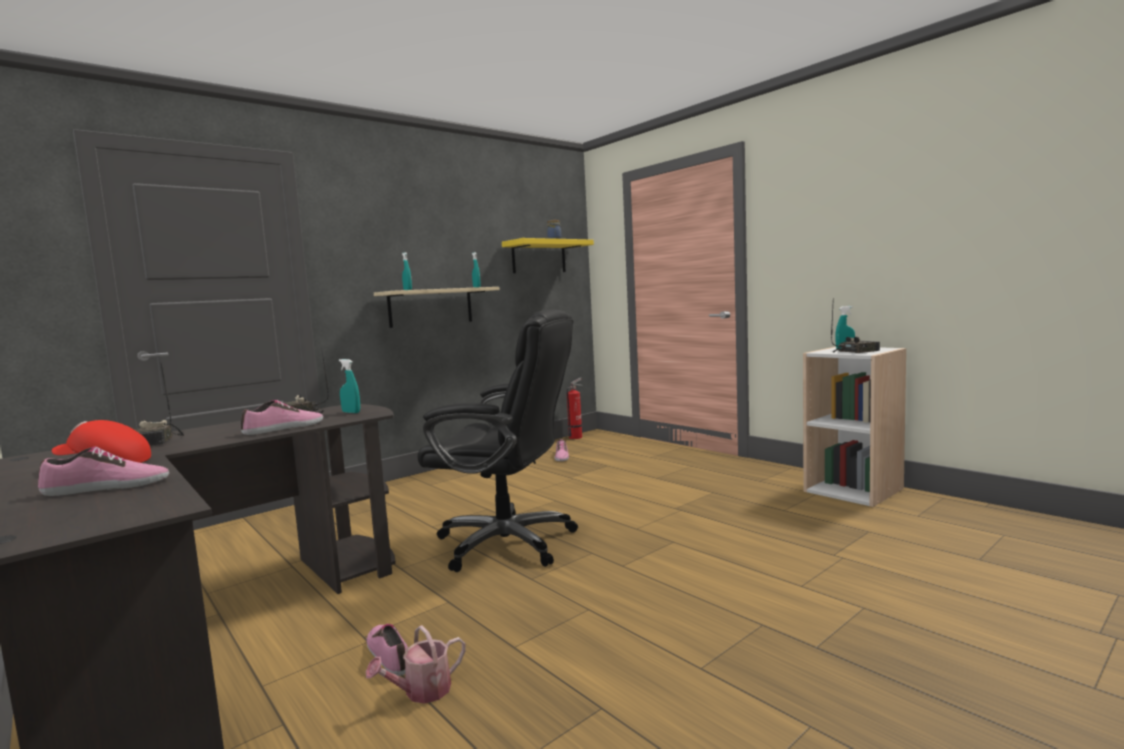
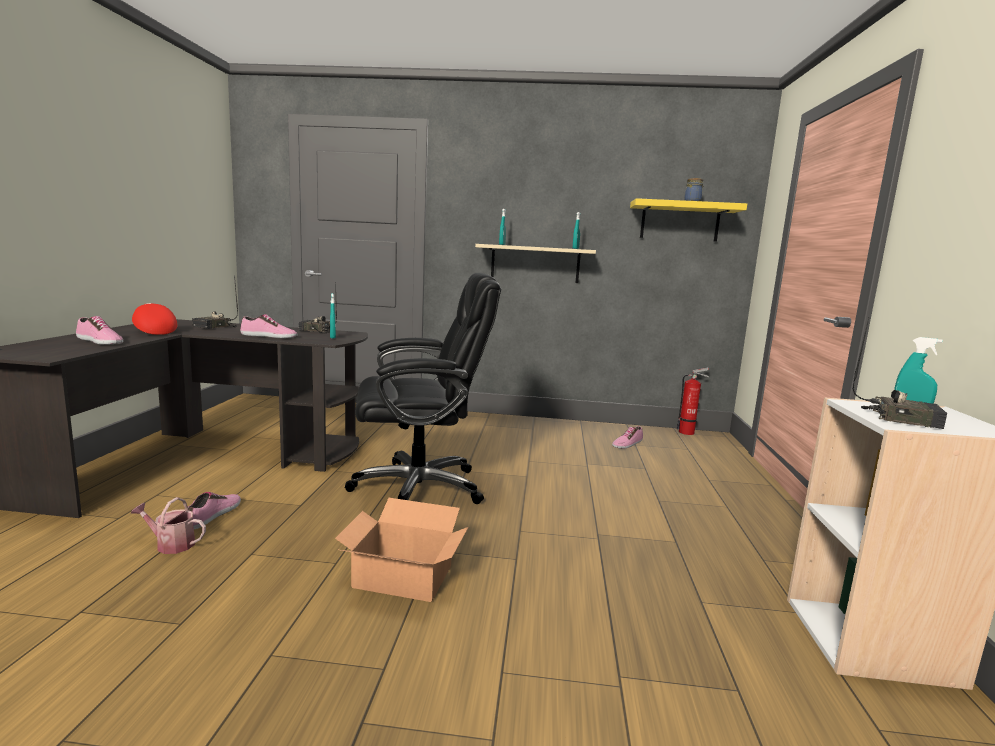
camera: 45 degrees right, 5 degrees up
black office chair [418,310,578,572] -> black office chair turned 75 degrees counterclockwise [345,273,501,504]
none -> cardboard box [335,498,468,602]

